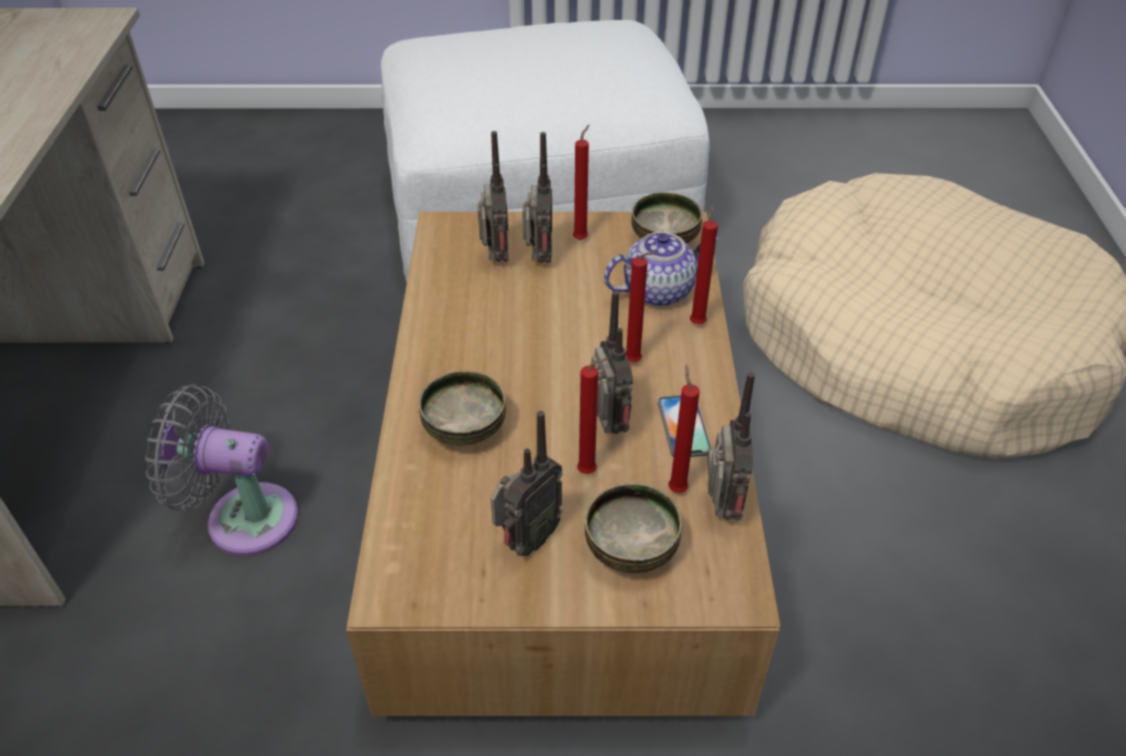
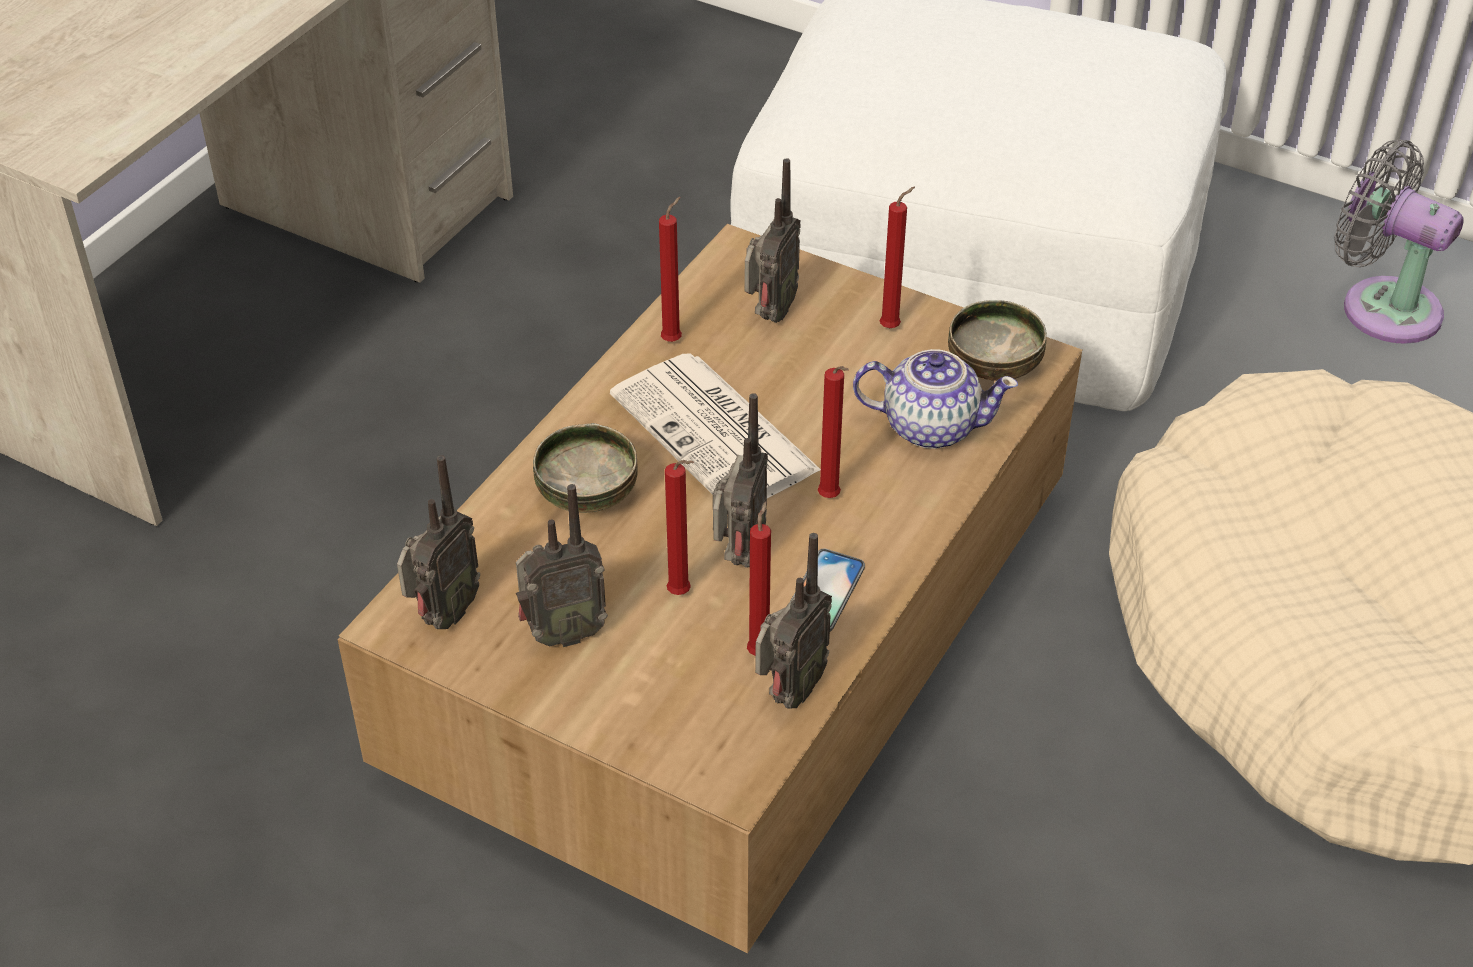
camera: 30 degrees right, 0 degrees up
grey fan [145,384,298,556] -> grey fan moved to [1334,139,1464,344]
radio [522,132,552,263] -> radio moved to [397,455,480,629]
bowl [585,483,682,573] -> none
red candle [690,203,718,324] -> red candle moved to [659,197,682,342]
none -> newspaper [610,353,821,498]

